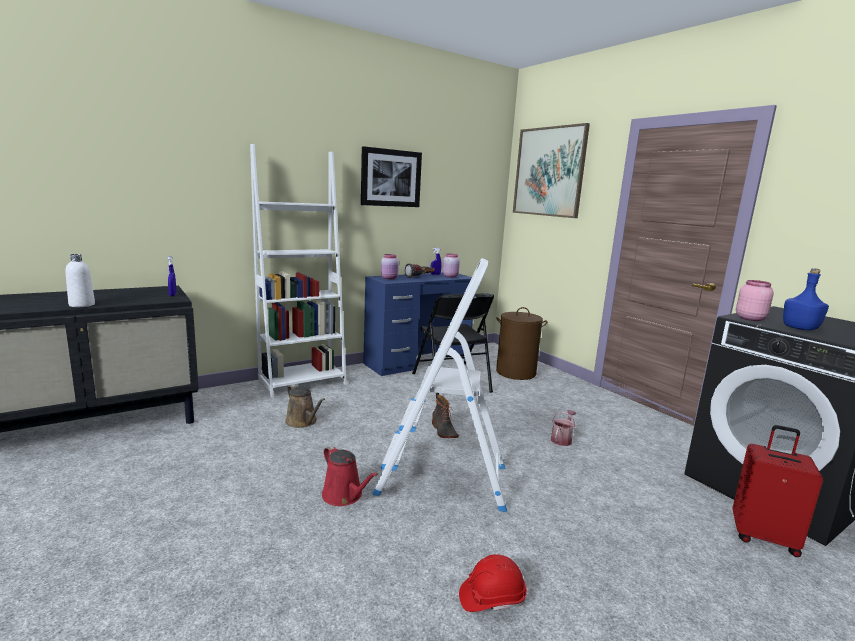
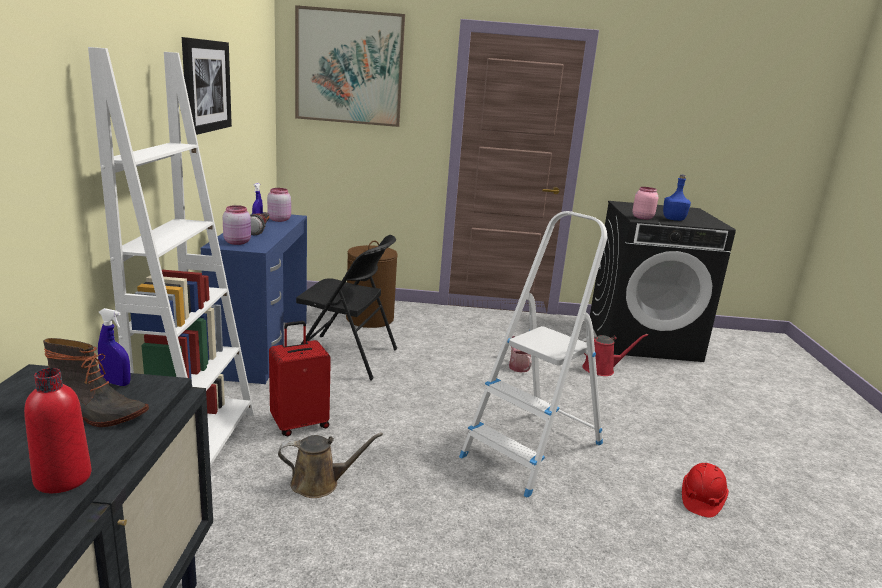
camera: 55 degrees left, 5 degrees up
white bottle [65,254,95,307] -> red bottle [24,368,92,493]
red watering can [322,445,378,506] -> red watering can moved to [581,334,648,376]
boot [432,394,459,438] -> boot moved to [43,338,149,427]
red suitcase [732,425,823,557] -> red suitcase moved to [269,321,331,436]

